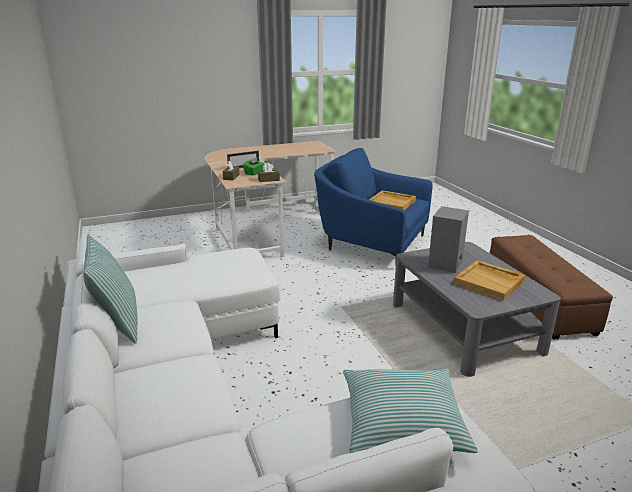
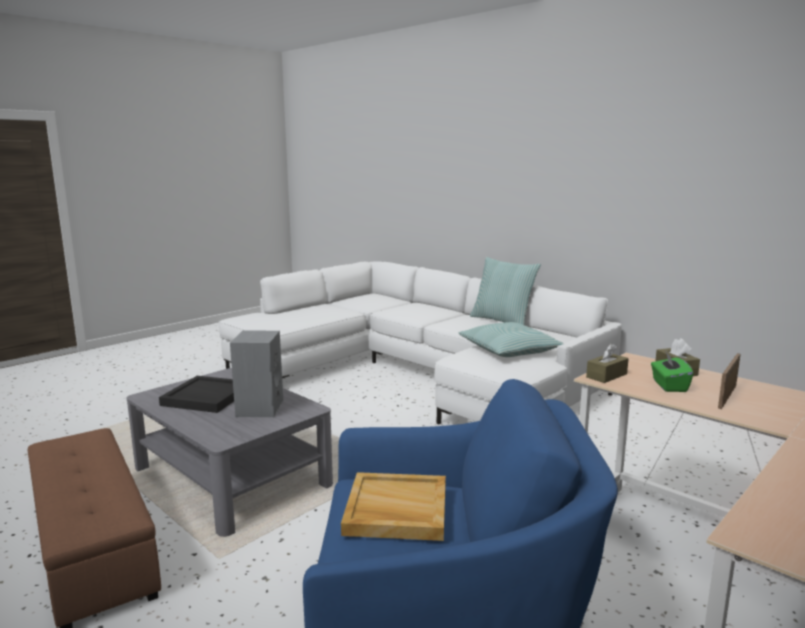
camera: 155 degrees right, 10 degrees down
pillow [343,369,478,453] -> pillow moved to [459,322,564,357]
beige tray [453,260,525,301] -> black tray [159,376,234,413]

